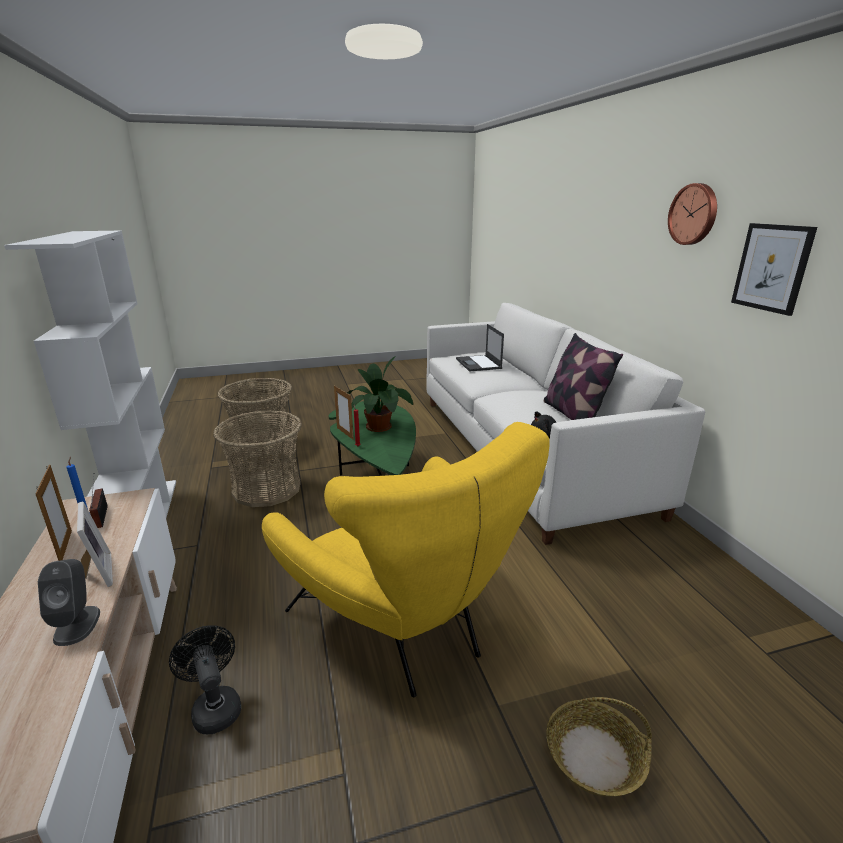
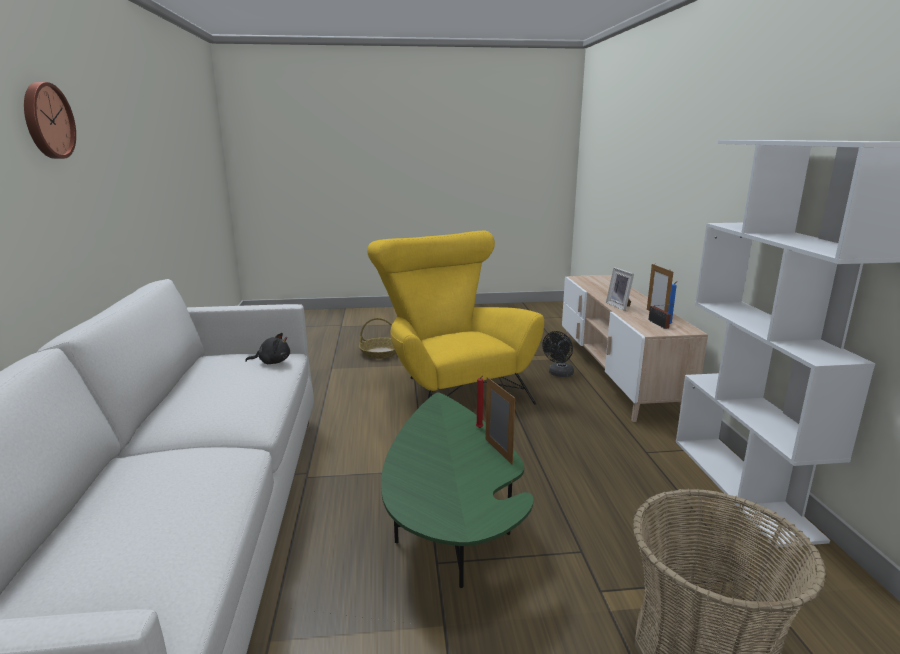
camera: 170 degrees left, 5 degrees down
grey speaker [38,559,100,646] -> none
black fan [169,625,241,734] -> black fan turned 60 degrees clockwise [542,331,574,377]
basket [213,410,302,507] -> none
potted plant [347,356,414,432] -> none
laptop [456,324,504,372] -> none
pillow [544,333,623,420] -> none
picture [731,223,817,316] -> none

